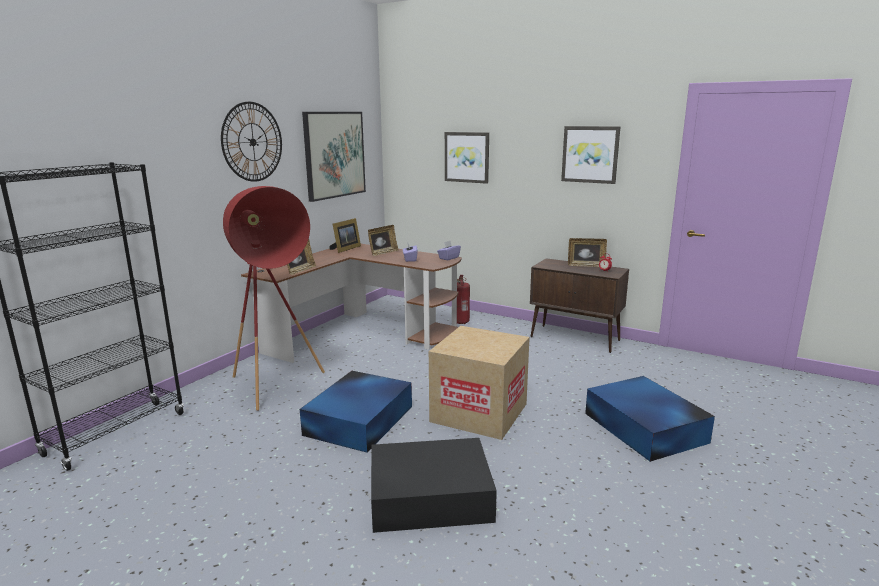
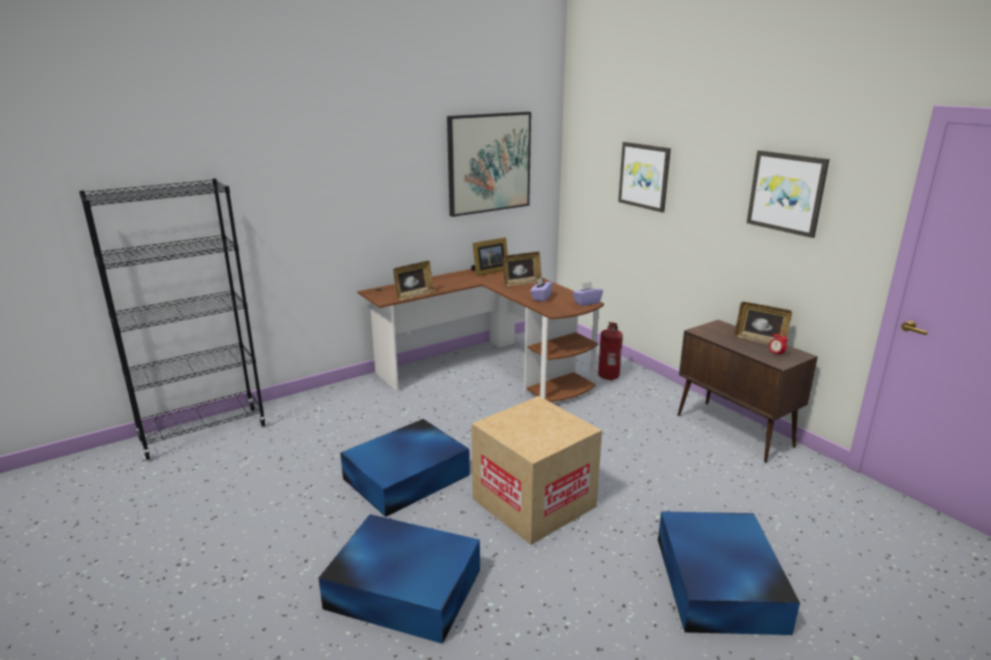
camera: 25 degrees right, 5 degrees up
wall clock [221,102,282,182] -> none
red floor lamp [223,186,325,411] -> none
black storage box [371,438,497,533] -> blue storage box [318,514,480,644]

